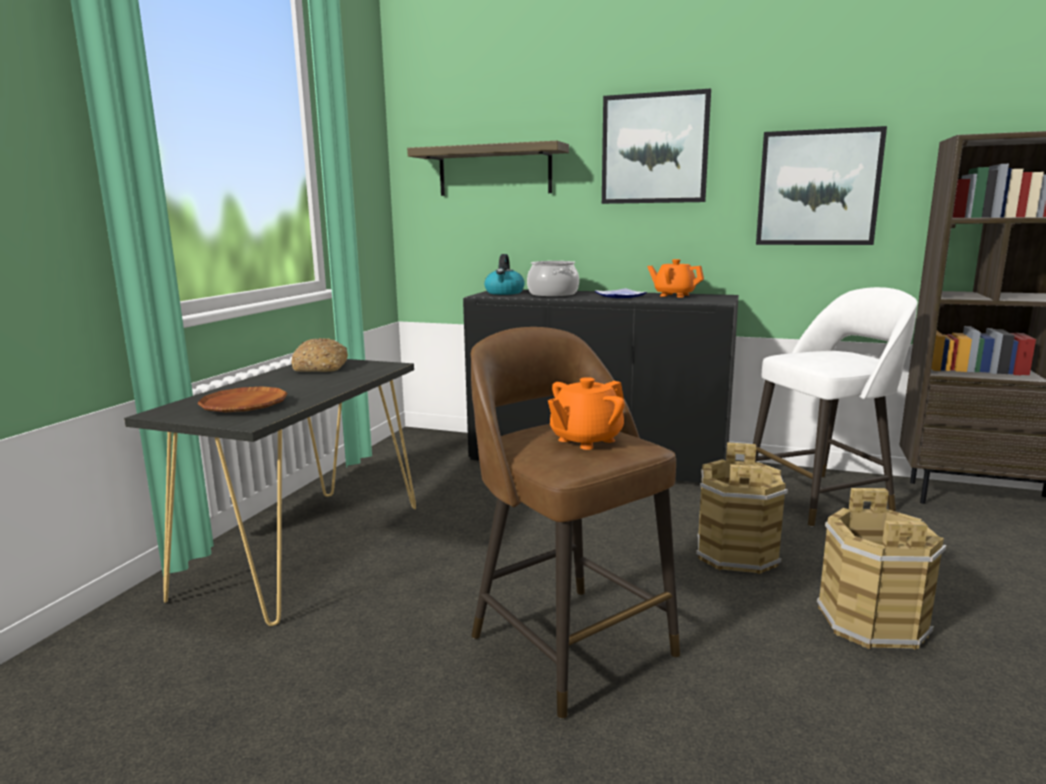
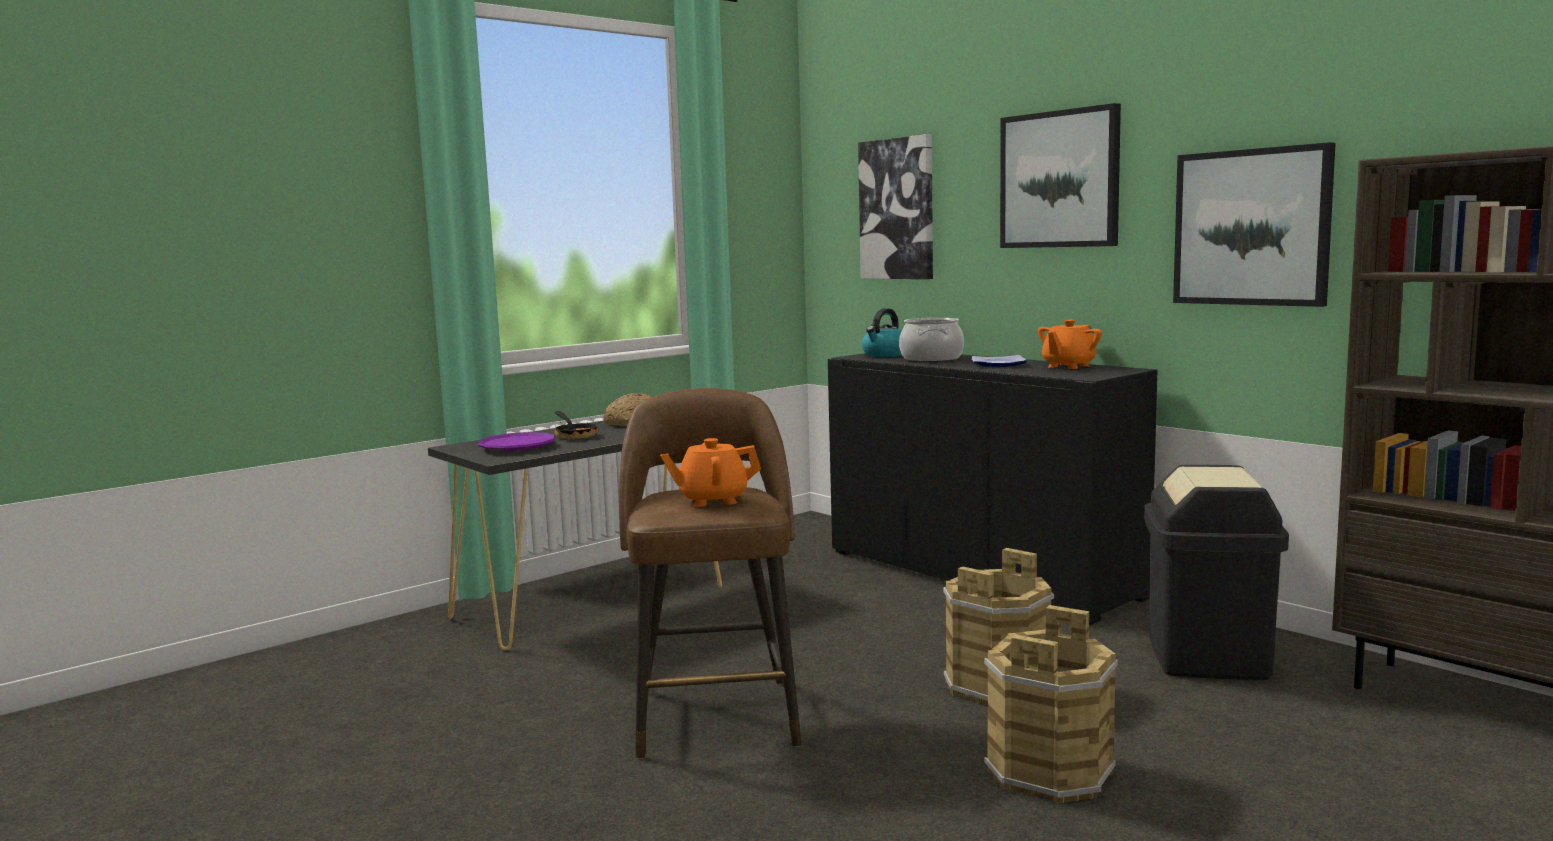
camera: 30 degrees right, 5 degrees down
brown plate [197,386,288,412] -> purple plate [478,432,556,451]
shelf [407,141,569,196] -> picture [858,134,933,279]
orange teapot [647,259,704,297] -> orange teapot turned 105 degrees counterclockwise [1038,320,1102,369]
white stool [753,287,917,527] -> black trash can [1144,465,1289,680]
none -> frying pan [553,411,599,439]

